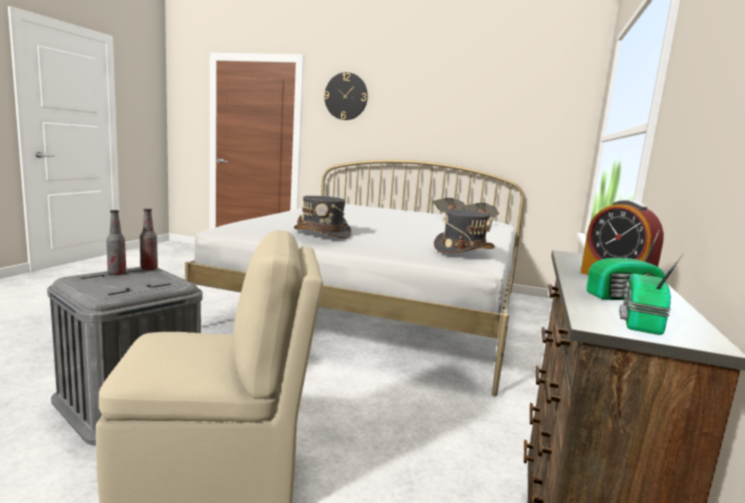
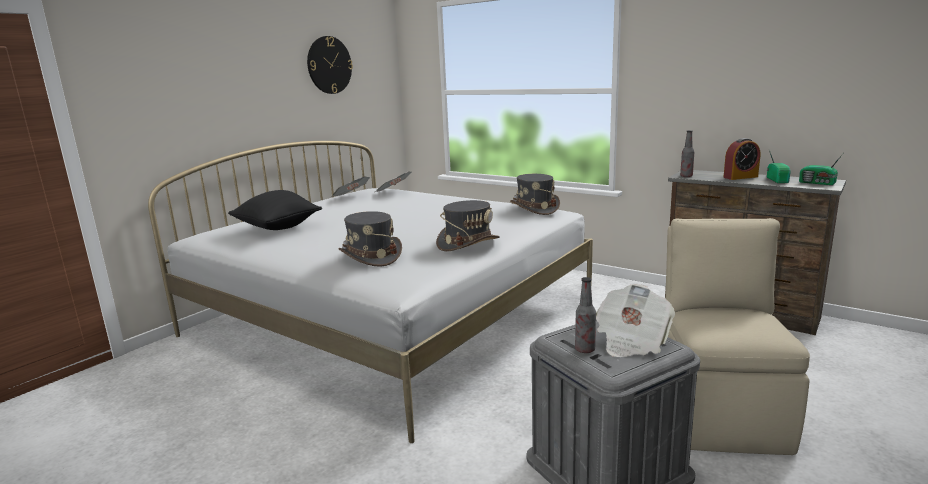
camera: 70 degrees left, 5 degrees up
bottle [140,209,158,270] -> bottle moved to [680,130,694,177]
wall clock [324,72,368,120] -> wall clock moved to [307,36,353,94]
none -> black pillow [228,190,322,230]
none -> grey hat [339,211,402,267]
none -> newspaper [596,284,675,357]

